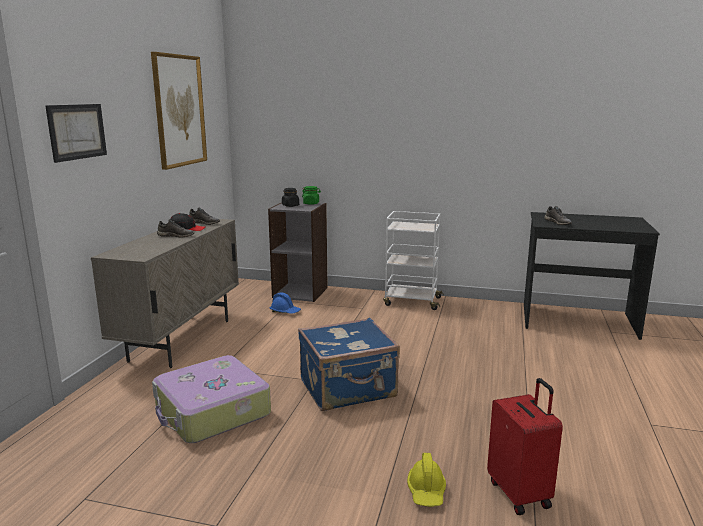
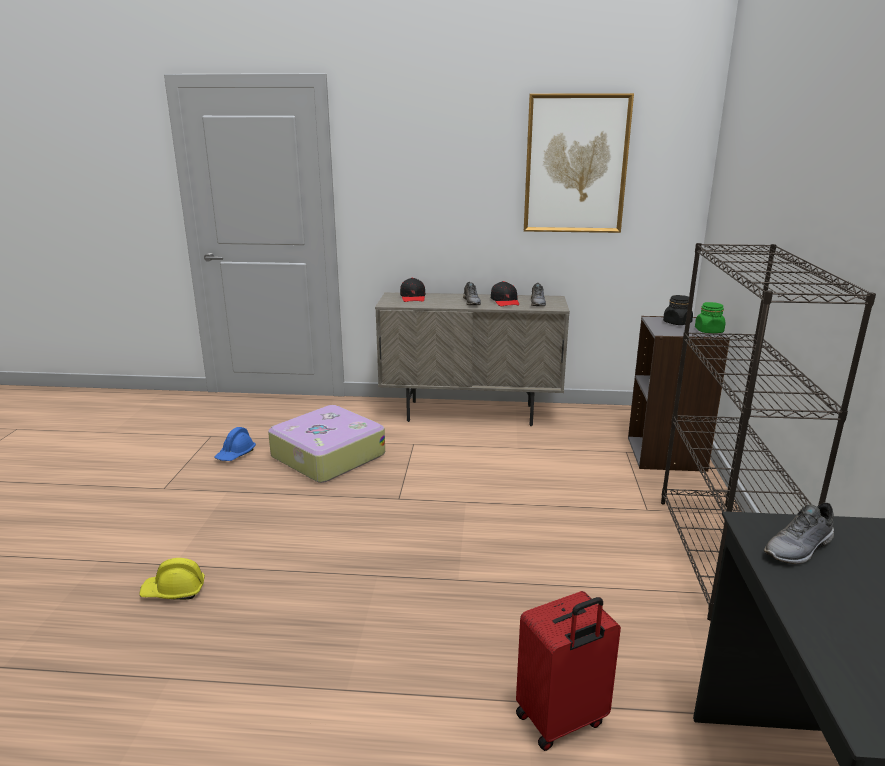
camera: 80 degrees right, 5 degrees up
picture [45,104,107,163] -> none
blue hard hat [270,292,301,314] -> blue hard hat moved to [214,427,256,461]
blue suitcase [298,317,400,411] -> none
white cart [383,211,444,310] -> black bookcase [661,243,876,621]
red suitcase [487,378,563,515] -> red suitcase moved to [516,591,621,751]
none -> black cap [400,278,426,302]

